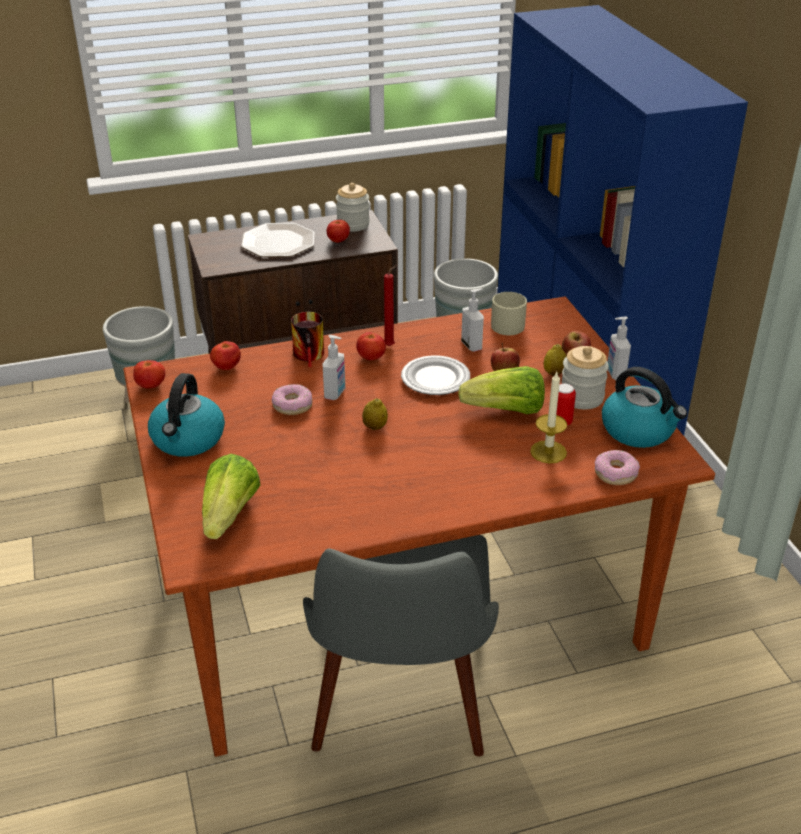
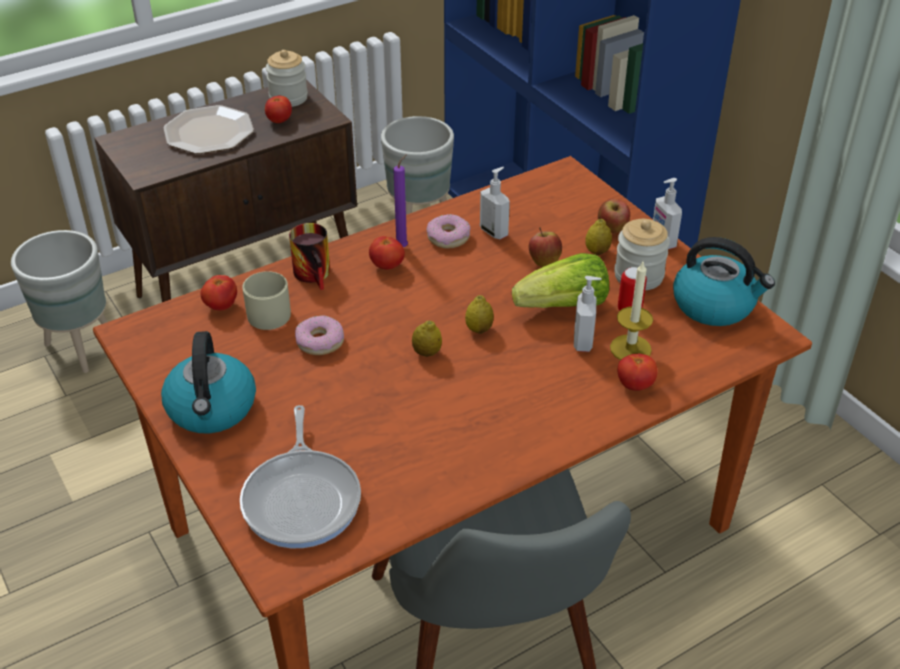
camera: 15 degrees left, 5 degrees up
tomato [133,360,165,388] -> tomato moved to [618,354,658,391]
lettuce [202,454,260,539] -> frying pan [240,405,361,548]
soap dispenser [322,335,345,400] -> soap dispenser moved to [574,276,602,352]
red candle [384,265,397,346] -> purple candle [393,154,408,247]
plate [401,355,470,395] -> none
beige mug [491,292,527,335] -> beige mug moved to [242,271,291,330]
donut [595,450,640,485] -> donut moved to [426,214,471,249]
none -> lemon [465,295,494,334]

